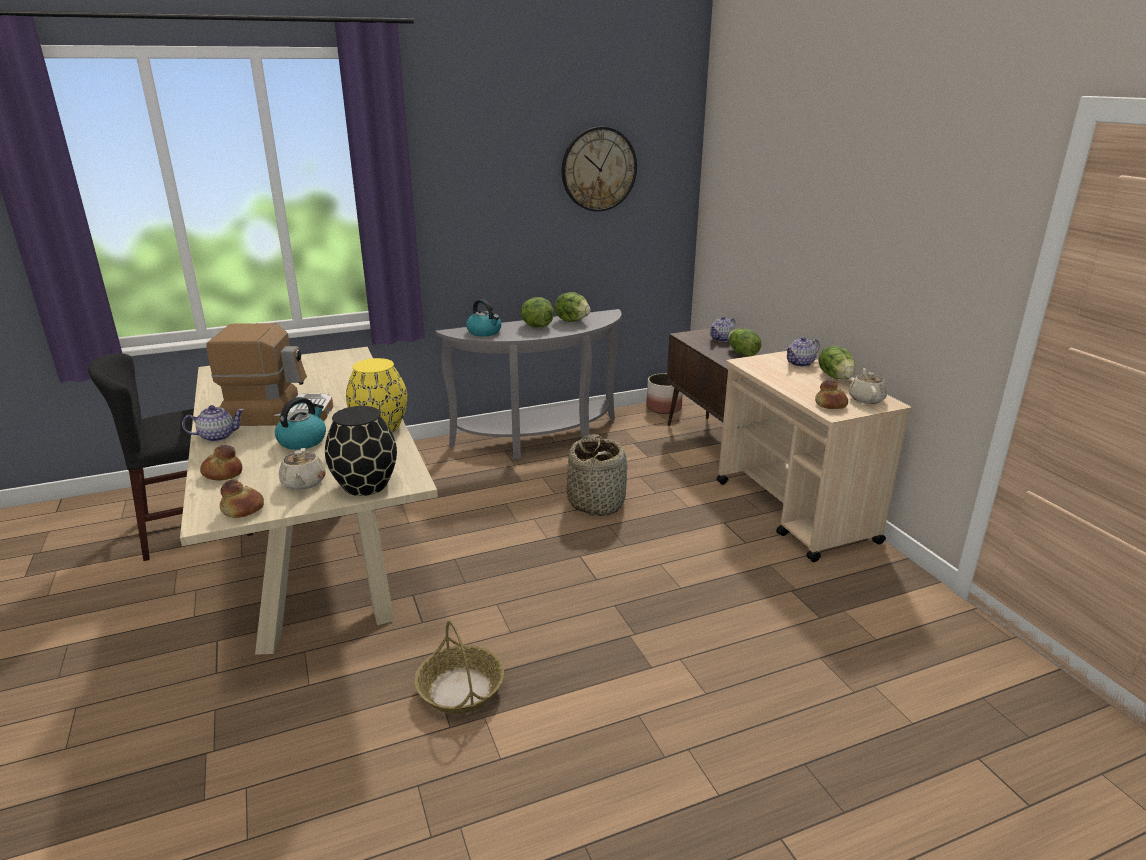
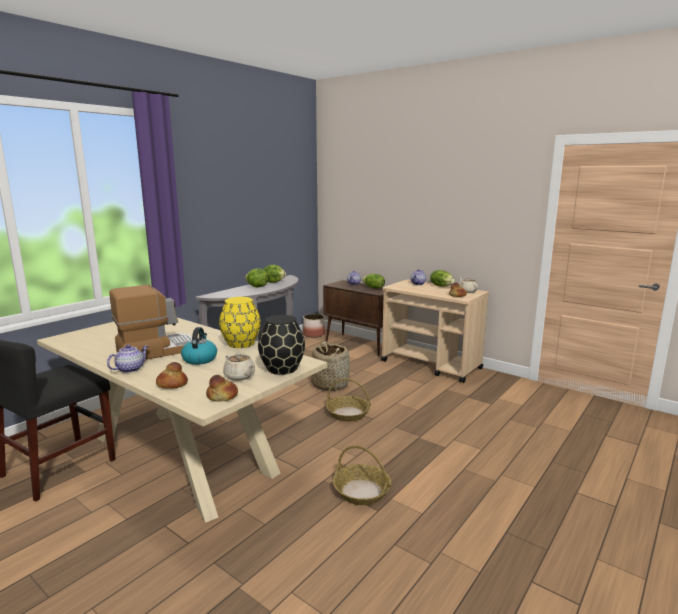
camera: 30 degrees left, 10 degrees down
kettle [466,299,501,337] -> none
wall clock [562,127,637,212] -> none
none -> basket [326,378,370,422]

